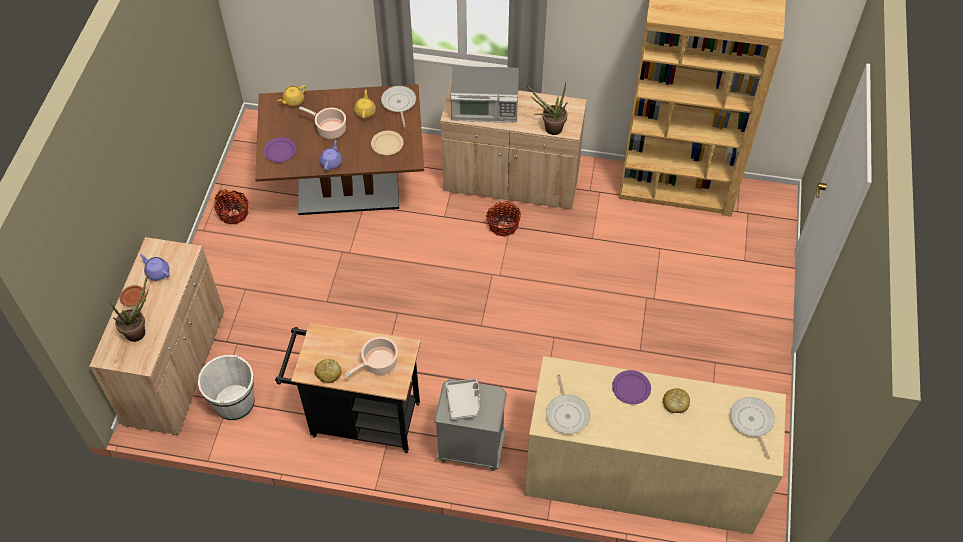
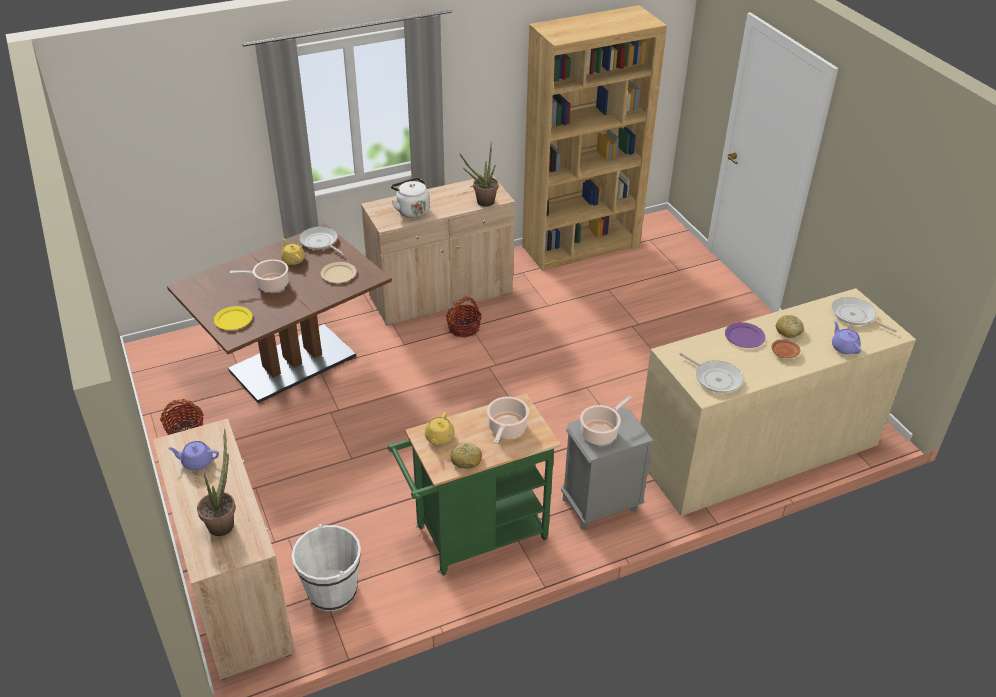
camera: 35 degrees left, 15 degrees down
brown plate [119,285,146,306] -> brown plate moved to [772,339,800,358]
purple plate [264,137,296,162] -> yellow plate [214,306,252,330]
black cart [275,323,421,453] -> green cart [388,394,561,576]
yellow teapot [277,85,306,107] -> yellow teapot moved to [425,412,455,445]
purple teapot [320,140,342,171] -> purple teapot moved to [832,321,861,354]
grey tray [446,379,480,420] -> cooking pot [580,396,632,445]
microwave [451,66,519,123] -> white kettle [391,177,429,218]

